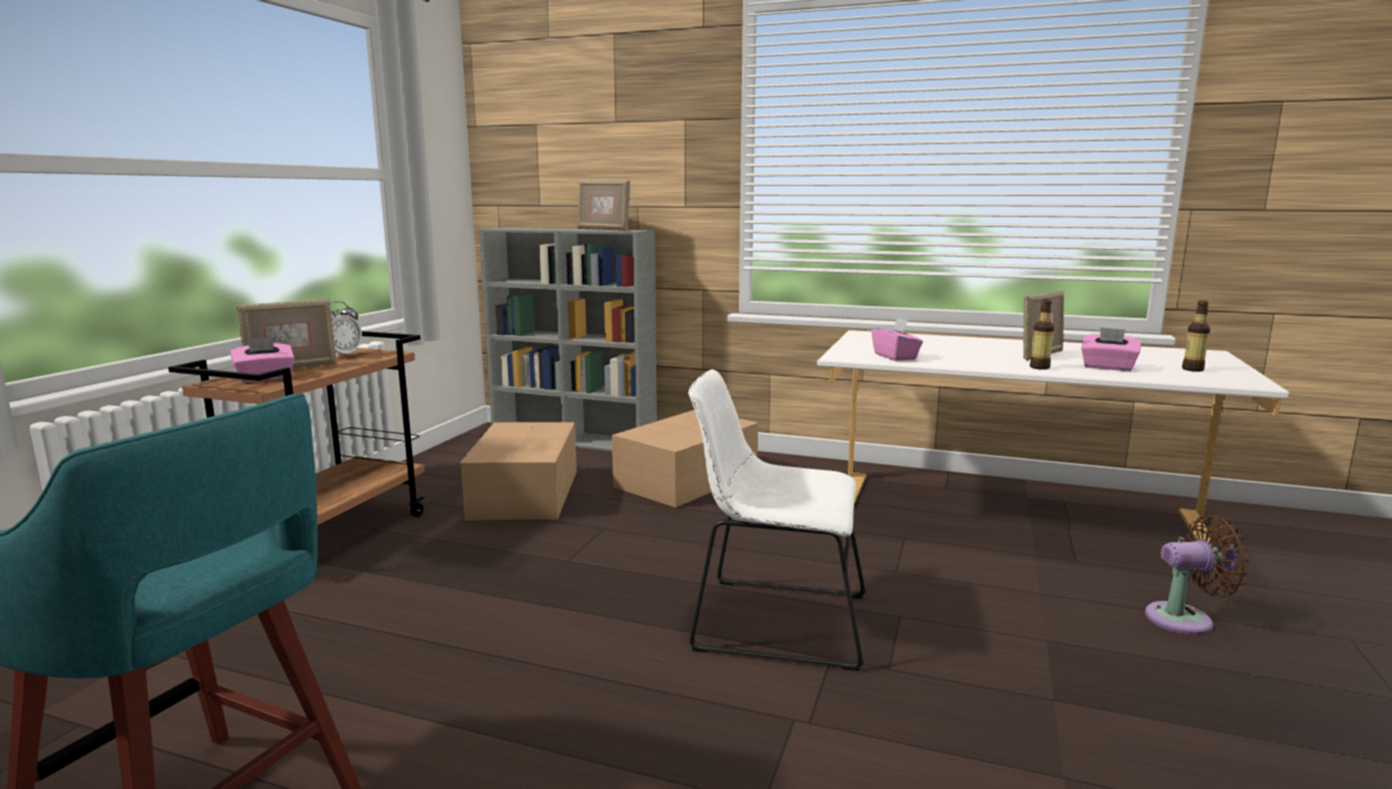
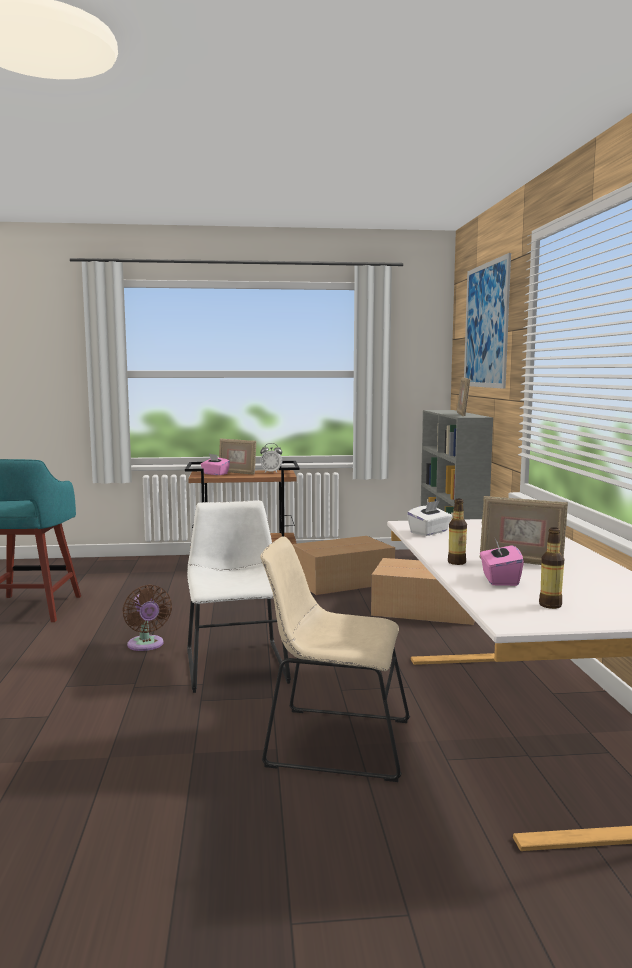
camera: 65 degrees right, 5 degrees down
pink tissue box [872,318,923,361] -> white tissue box [407,500,452,536]
brown fan [1145,515,1249,635] -> brown fan moved to [122,585,172,651]
none -> beige chair [260,536,410,782]
none -> picture [464,253,511,389]

